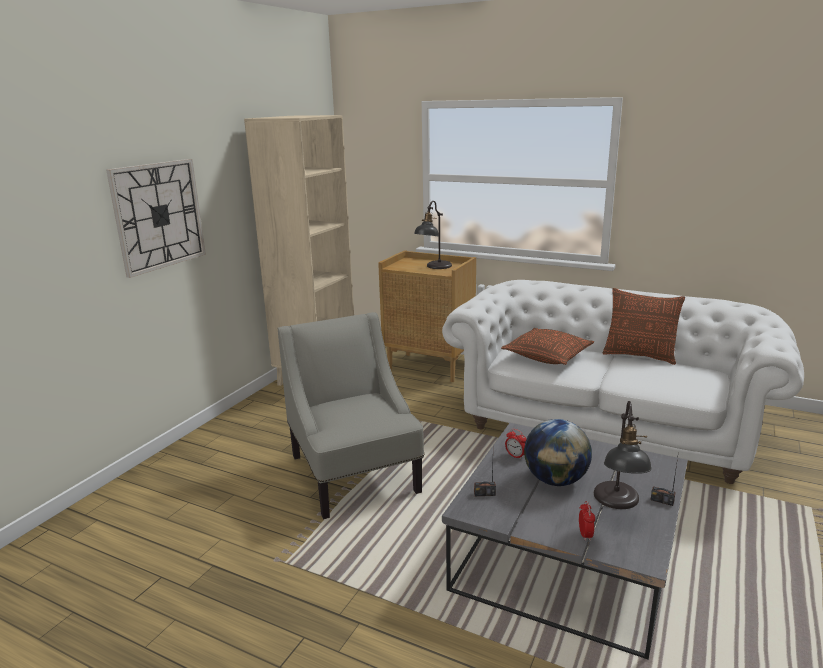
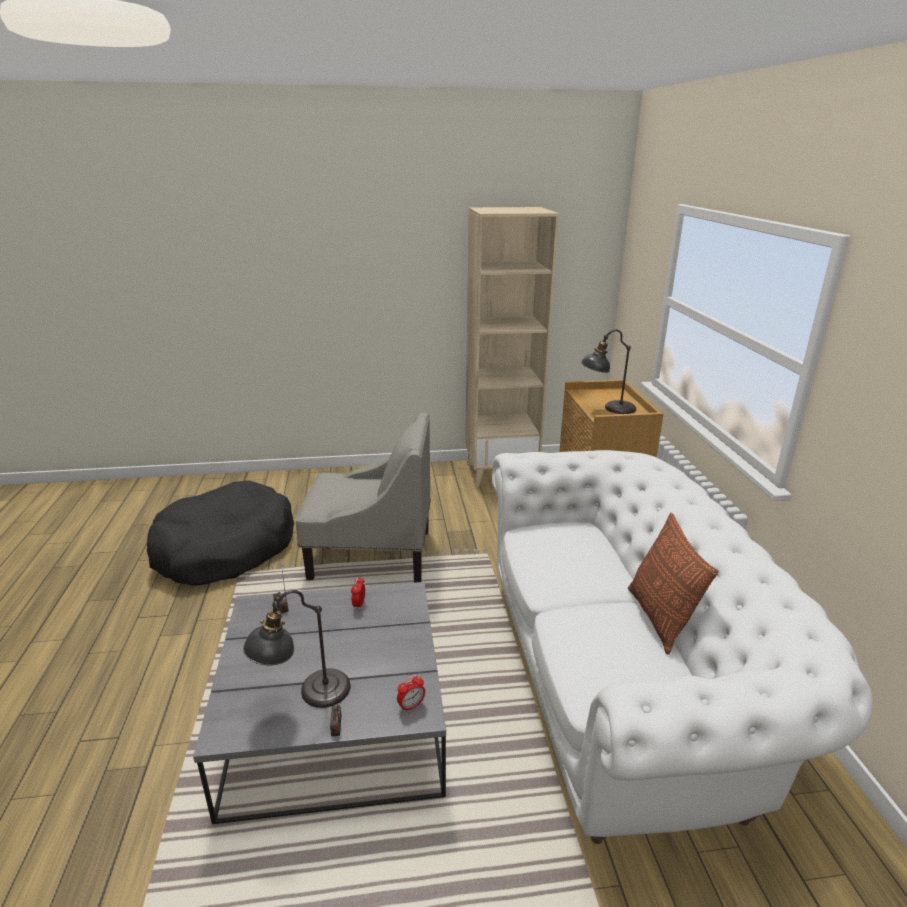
camera: 55 degrees right, 5 degrees up
wall clock [106,159,206,278] -> none
grey armchair [277,312,425,519] -> grey armchair turned 60 degrees clockwise [295,412,431,583]
brown pillow [501,328,594,365] -> none
globe [524,419,592,486] -> none
alarm clock [579,501,595,541] -> alarm clock moved to [397,675,425,712]
none -> black dog bed [147,481,294,586]

